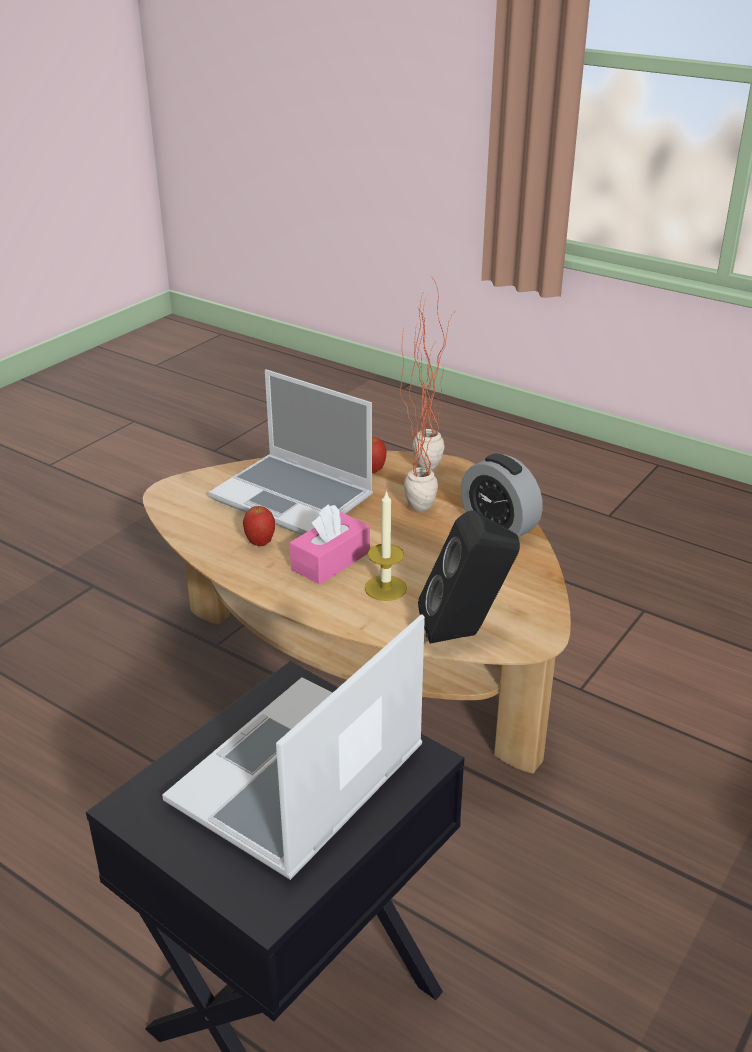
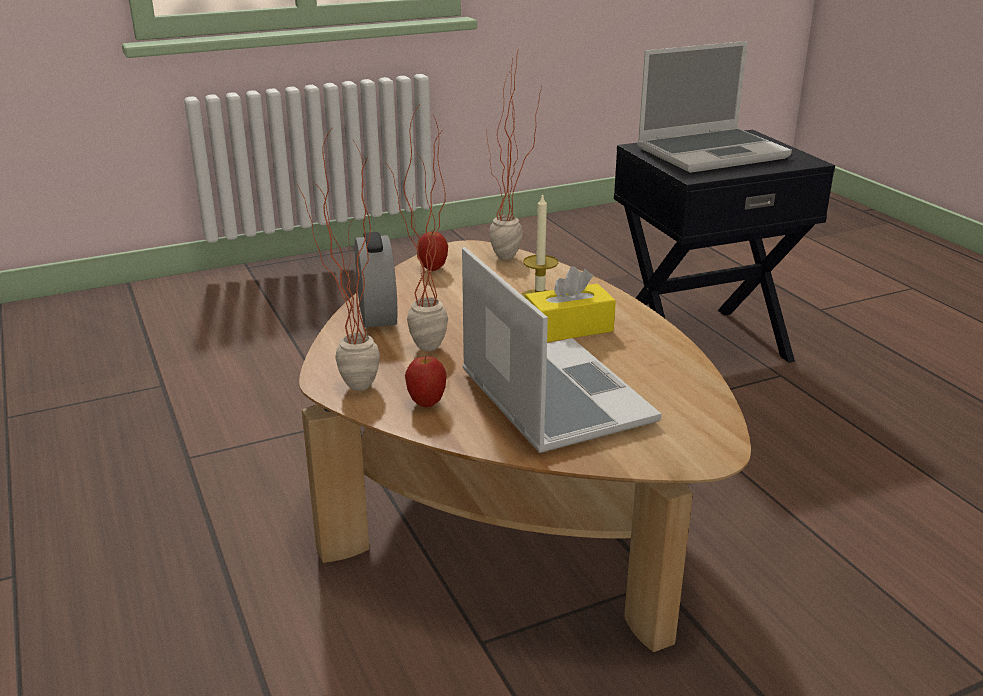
camera: 150 degrees left, 5 degrees down
apple [243,506,275,546] -> apple moved to [418,232,448,271]
pink tissue box [290,504,370,585] -> yellow tissue box [525,266,616,342]
black speaker [418,510,520,644] -> potted plant [486,51,542,260]

